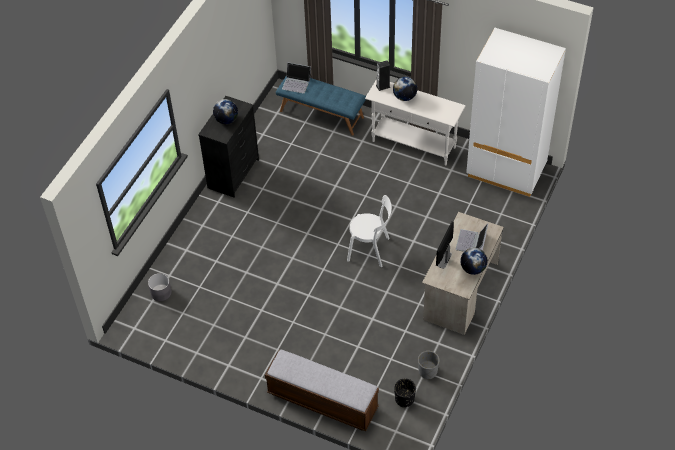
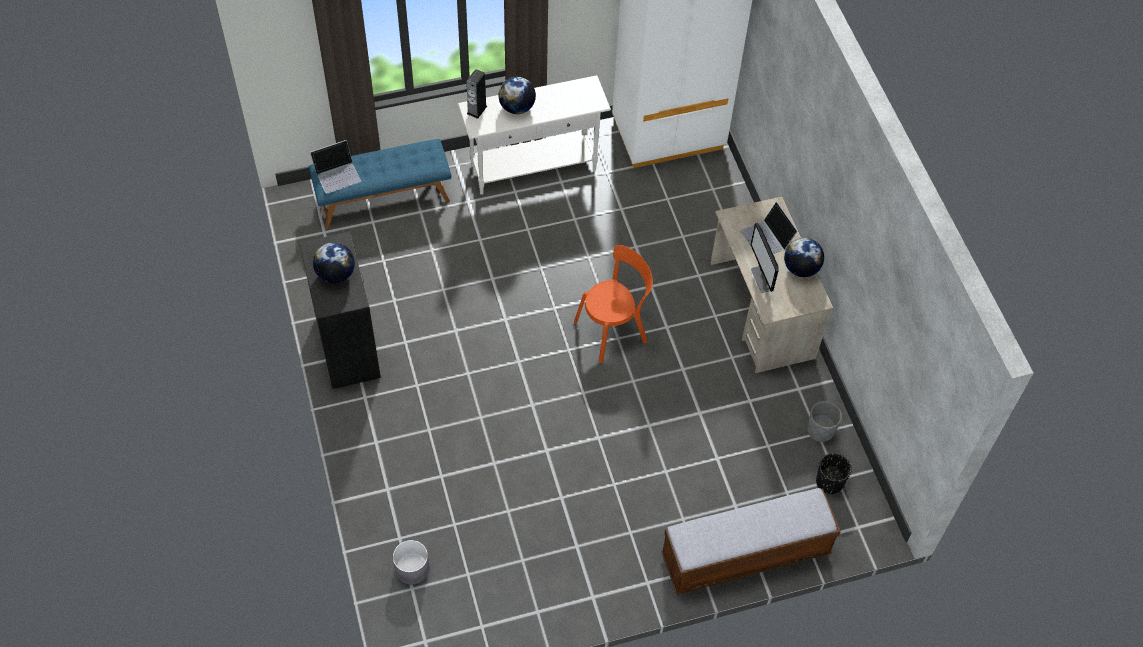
camera: 45 degrees left, 5 degrees up
white chair [347,195,392,267] -> orange chair [574,245,653,363]

